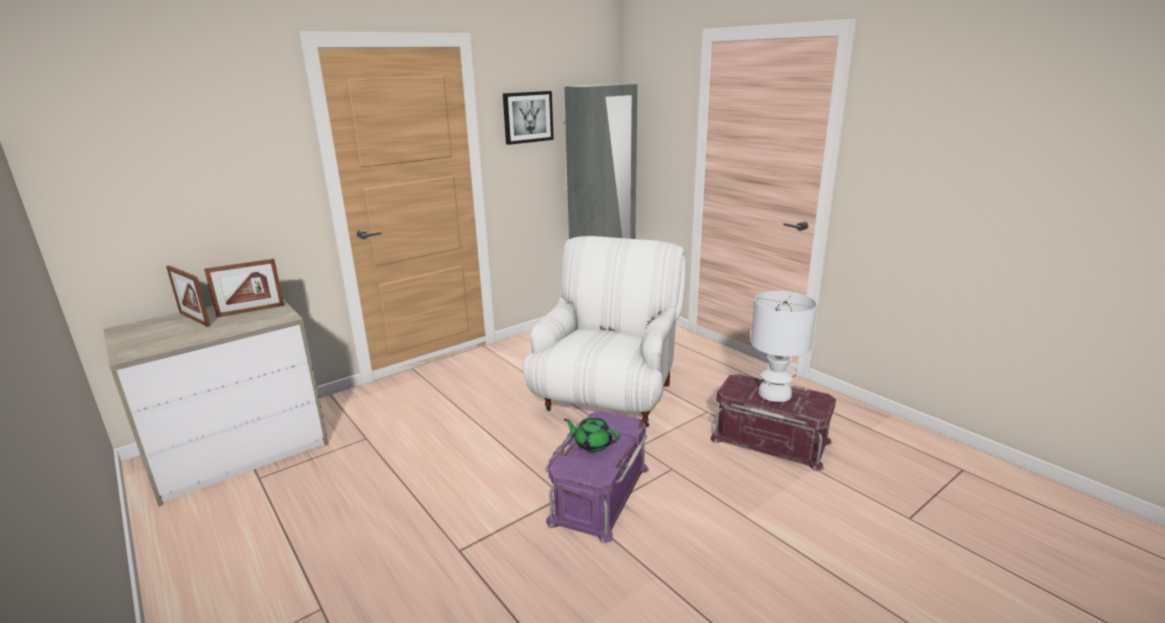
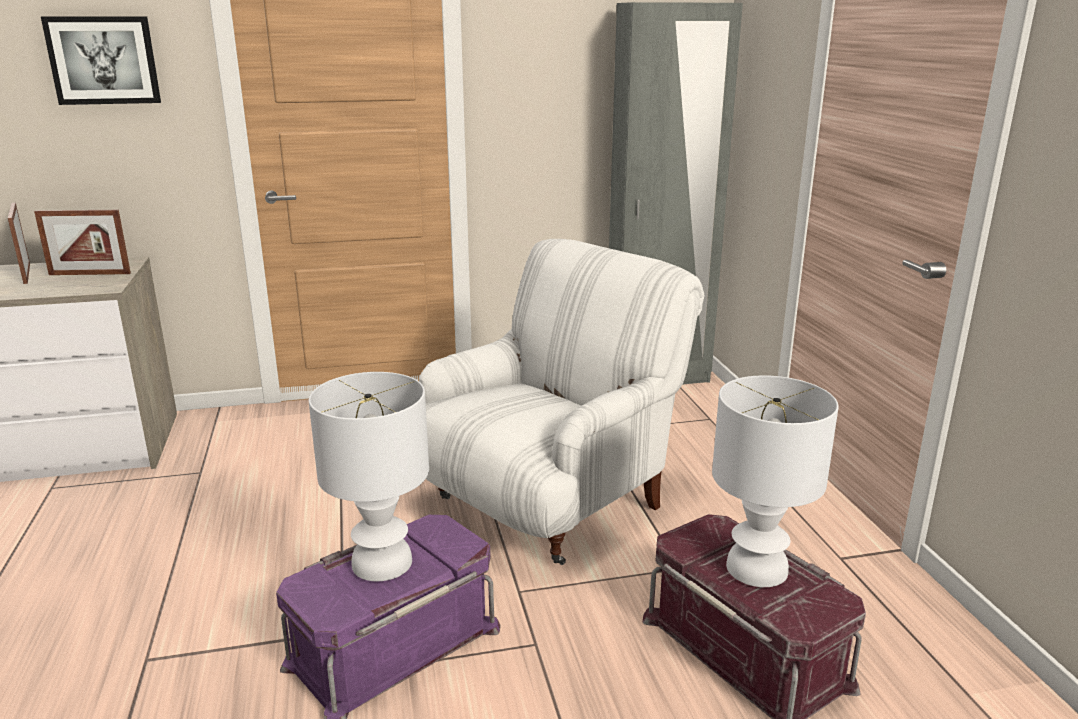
camera: 25 degrees right, 0 degrees up
picture [503,91,554,145] -> picture moved to [41,16,161,105]
green teapot [564,418,620,452] -> white table lamp [309,372,429,581]

